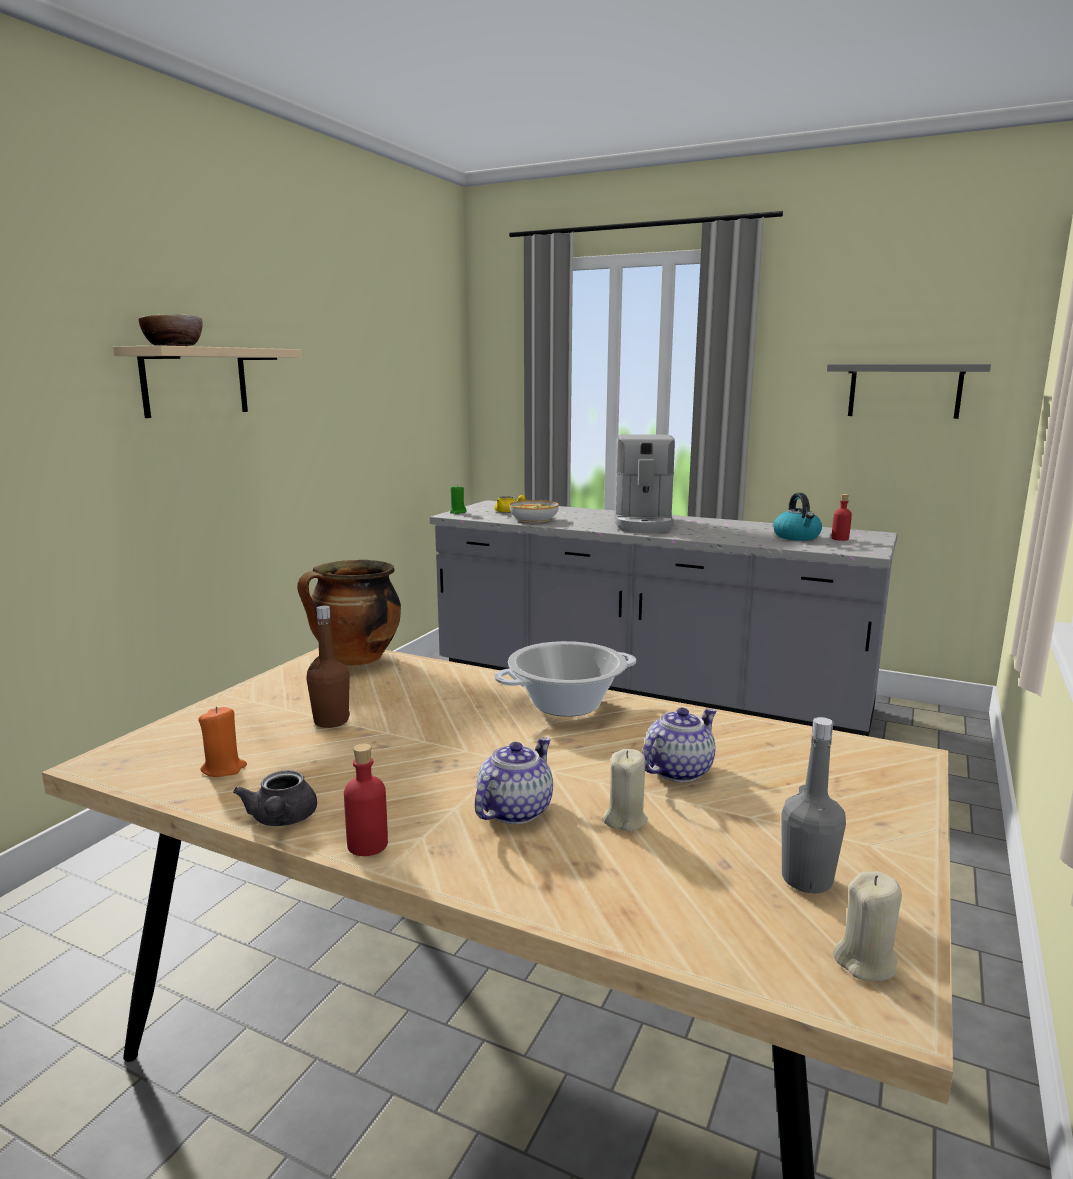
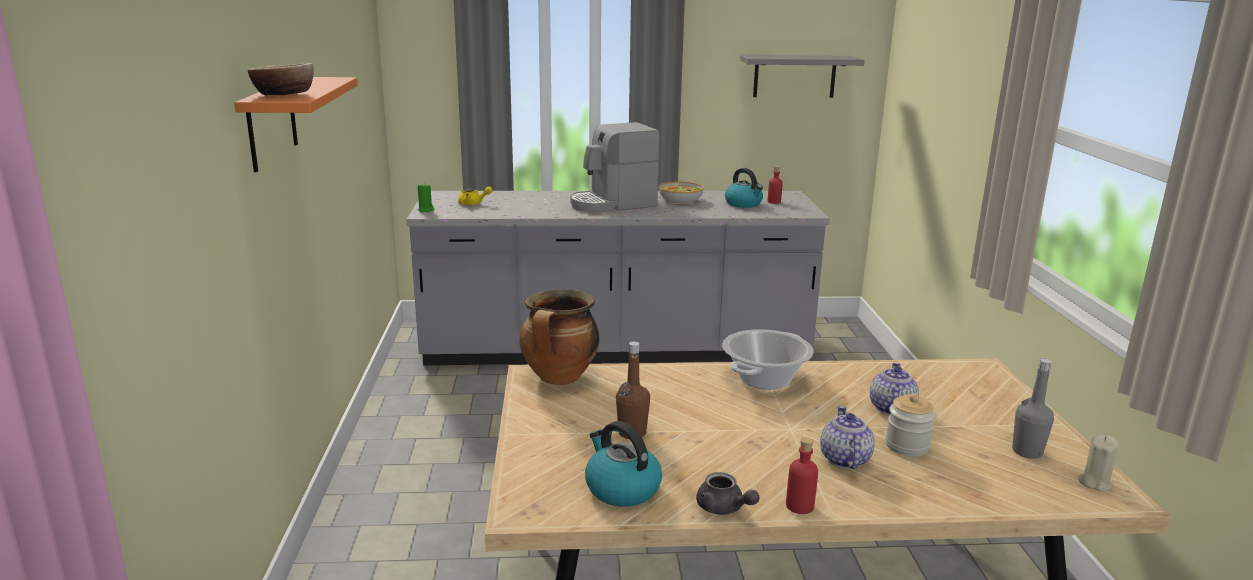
camera: 30 degrees left, 5 degrees up
beige shelf [113,345,302,418] -> orange shelf [234,77,358,172]
orange candle [198,707,247,777] -> kettle [585,421,662,507]
bowl [509,500,559,523] -> bowl moved to [659,182,704,204]
beige candle [603,749,648,831] -> jar [885,393,935,457]
coffee machine [615,434,675,534] -> coffee machine turned 90 degrees clockwise [570,122,660,213]

